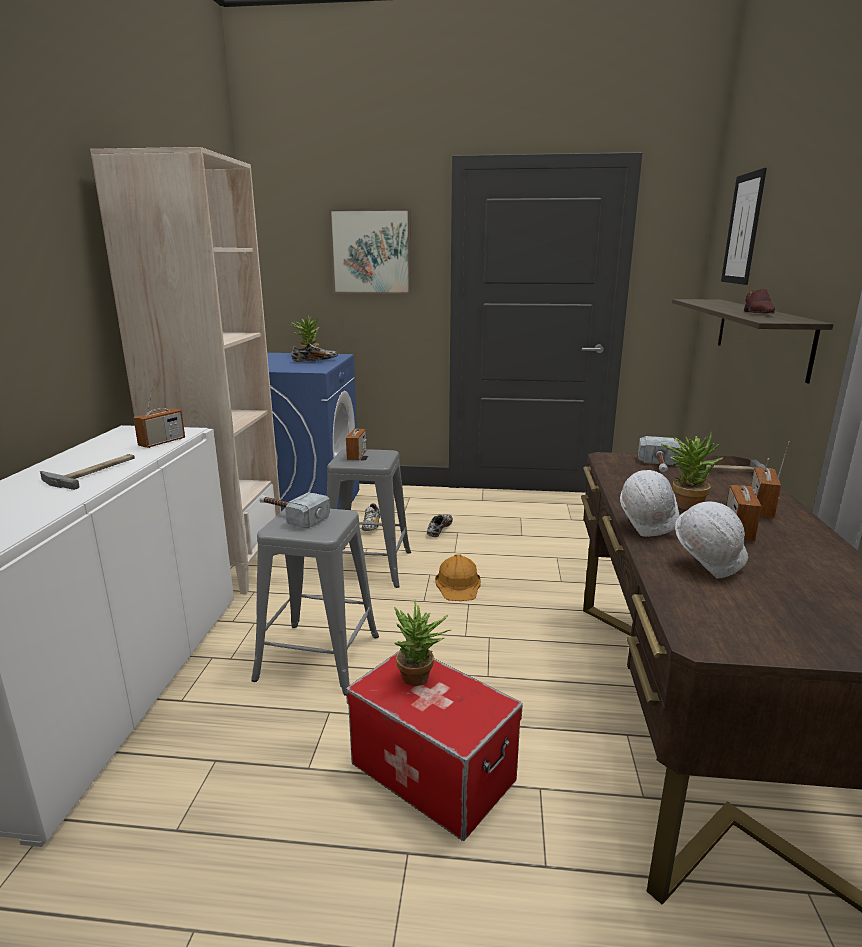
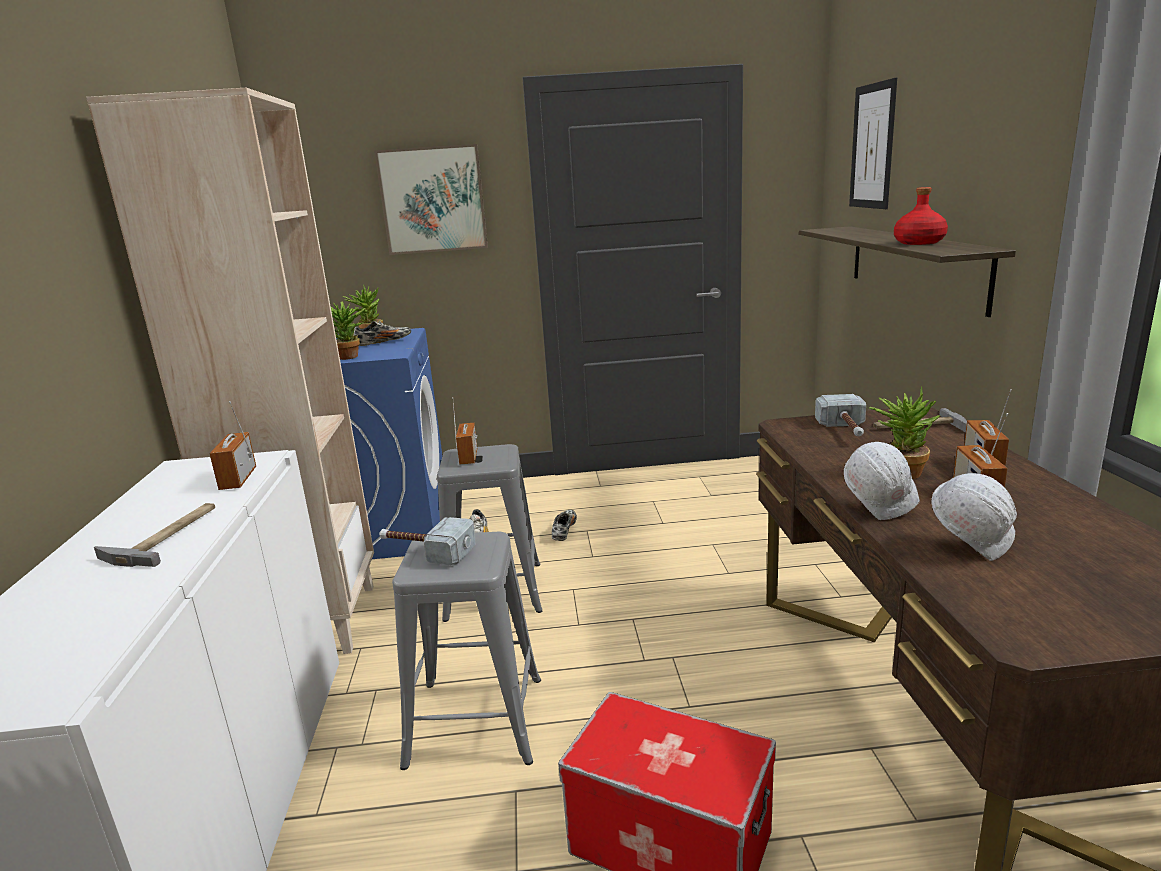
camera: 10 degrees left, 0 degrees up
radio [133,378,185,448] -> radio turned 150 degrees clockwise [209,401,256,490]
potted plant [394,599,452,686] -> potted plant moved to [331,302,366,360]
orange hard hat [435,554,481,601] -> none
brown shoe [744,289,775,314] -> red bottle [894,187,948,245]

